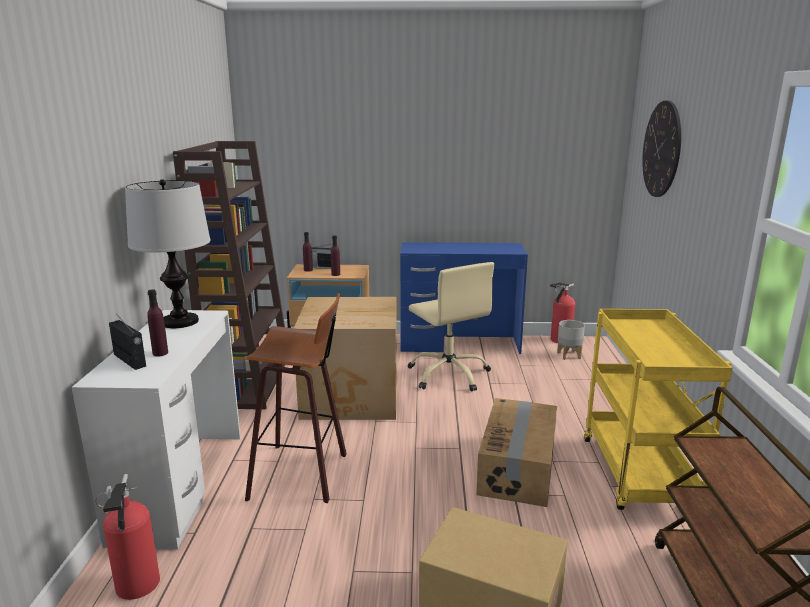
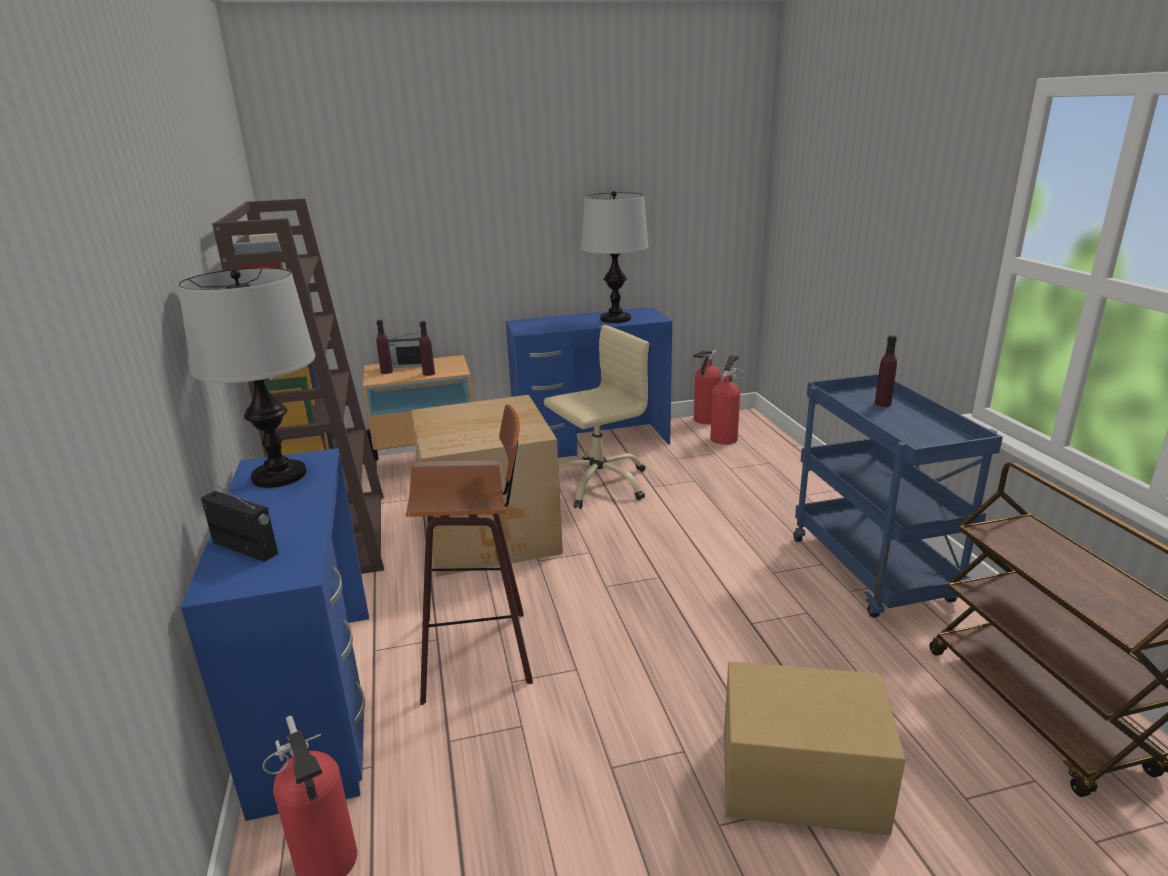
camera: 15 degrees left, 5 degrees up
white desk [72,310,241,550] -> blue desk [181,448,369,821]
purple bottle [147,289,168,357] -> purple bottle moved to [875,335,897,407]
beige office chair [408,262,494,392] -> beige office chair turned 75 degrees counterclockwise [544,325,649,509]
cardboard box [476,398,557,507] -> none
grey planter [557,320,585,360] -> fire extinguisher [710,355,743,445]
yellow cart [584,309,733,510] -> blue cart [793,374,1003,618]
wall clock [642,101,681,197] -> none
none -> table lamp [581,191,648,323]

